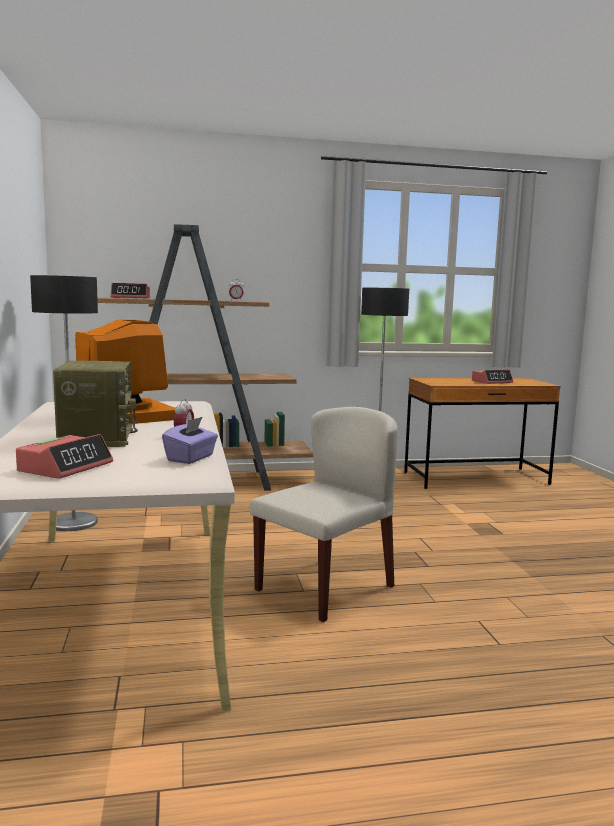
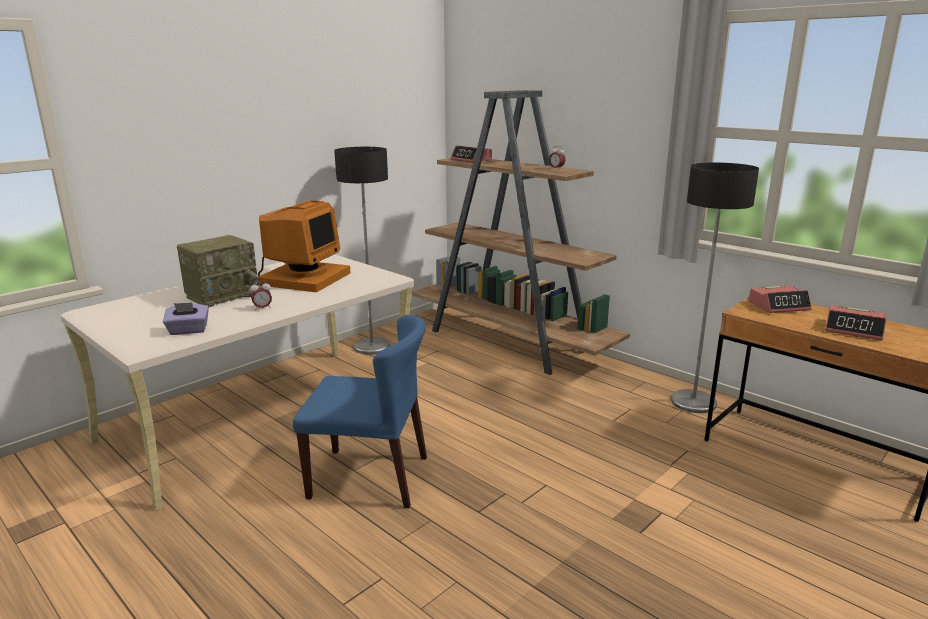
camera: 55 degrees right, 10 degrees up
alarm clock [16,434,113,479] -> alarm clock moved to [749,285,812,313]
beige chair [250,407,398,622] -> blue chair [293,315,427,508]

